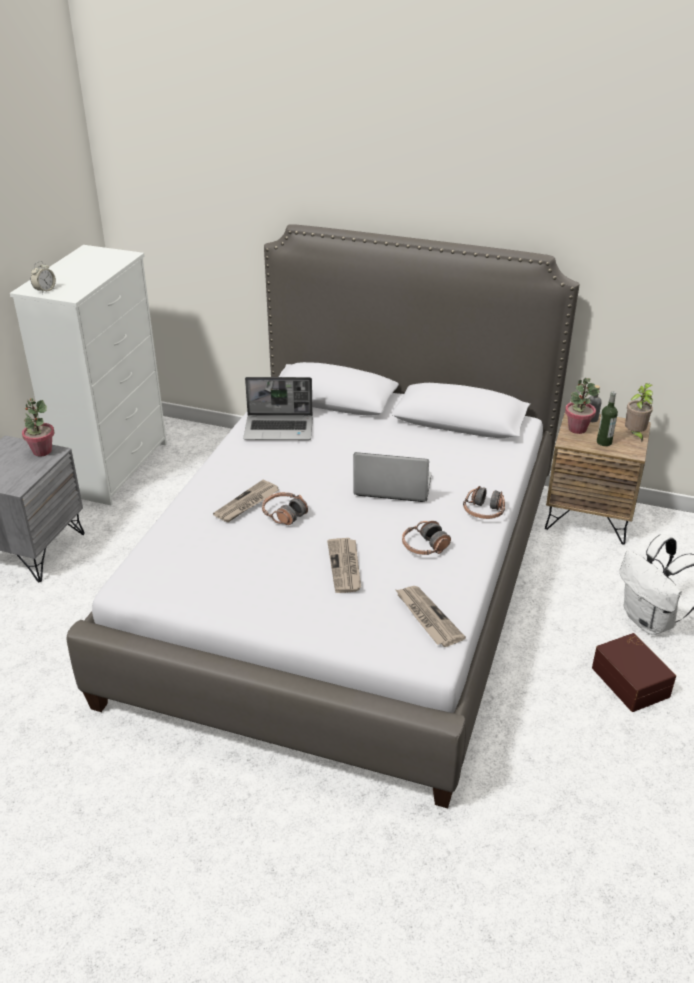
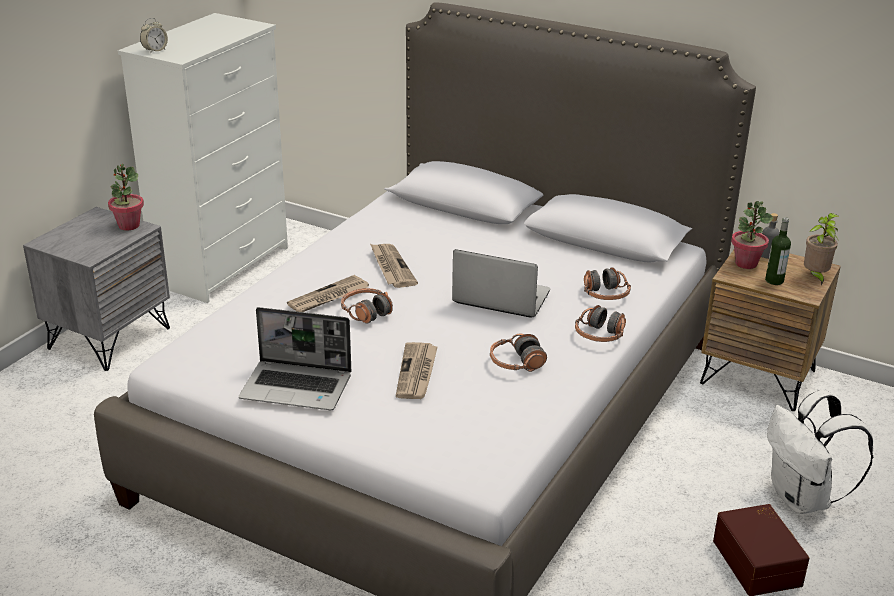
camera: 10 degrees right, 5 degrees down
laptop [243,377,313,440] -> laptop moved to [239,307,351,410]
newspaper [396,586,466,647] -> newspaper moved to [370,244,418,288]
none -> headphones [584,267,631,300]

